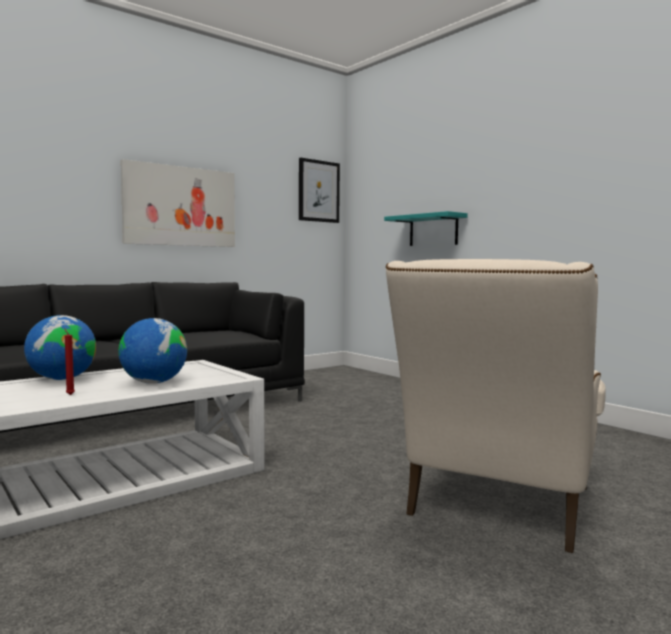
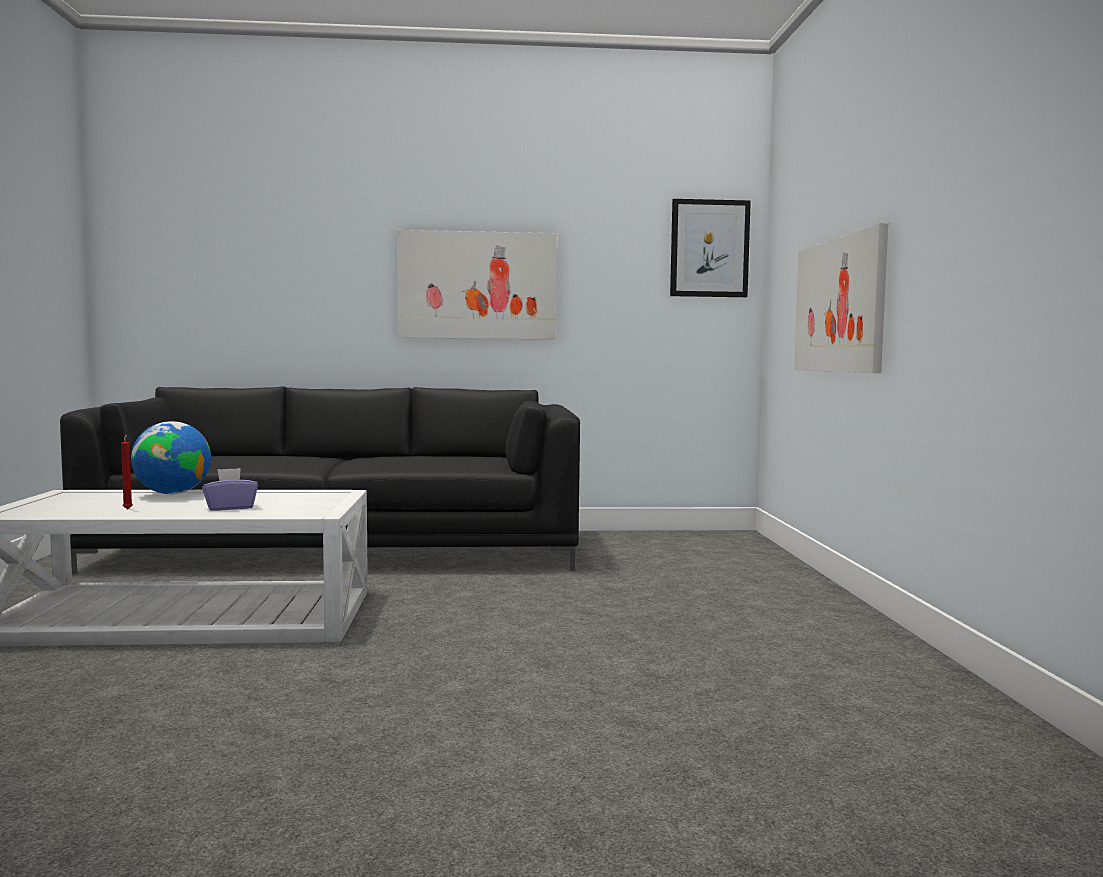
camera: 35 degrees right, 0 degrees up
globe [118,318,187,384] -> purple tissue box [202,468,258,511]
turquoise shelf [384,211,468,246] -> picture [794,223,888,373]
beige armchair [386,259,606,553] -> none

